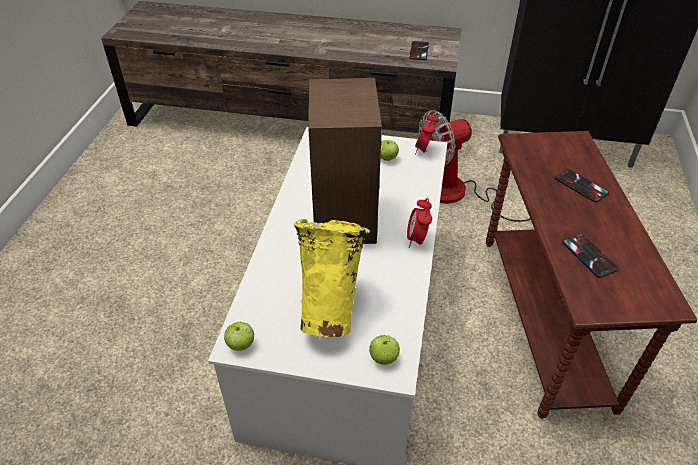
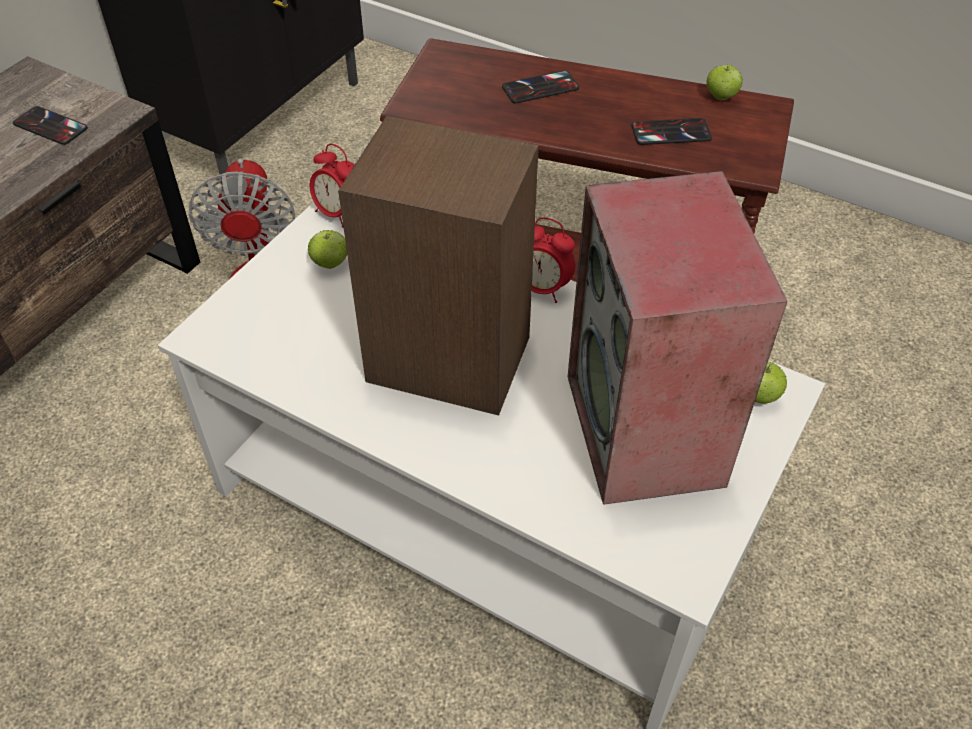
camera: 70 degrees left, 5 degrees up
apple [224,322,254,351] -> apple moved to [706,65,743,100]
yellow vase [294,219,370,337] -> speaker [567,171,788,505]

